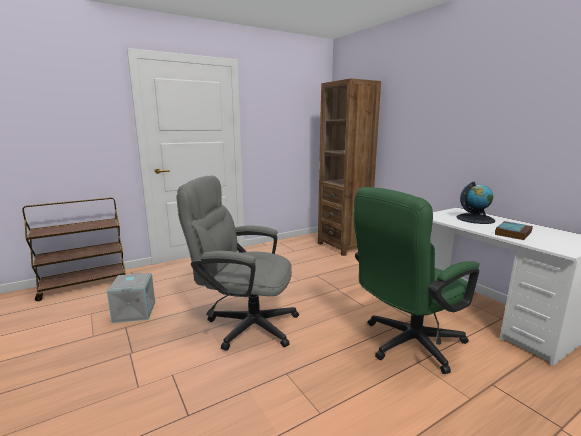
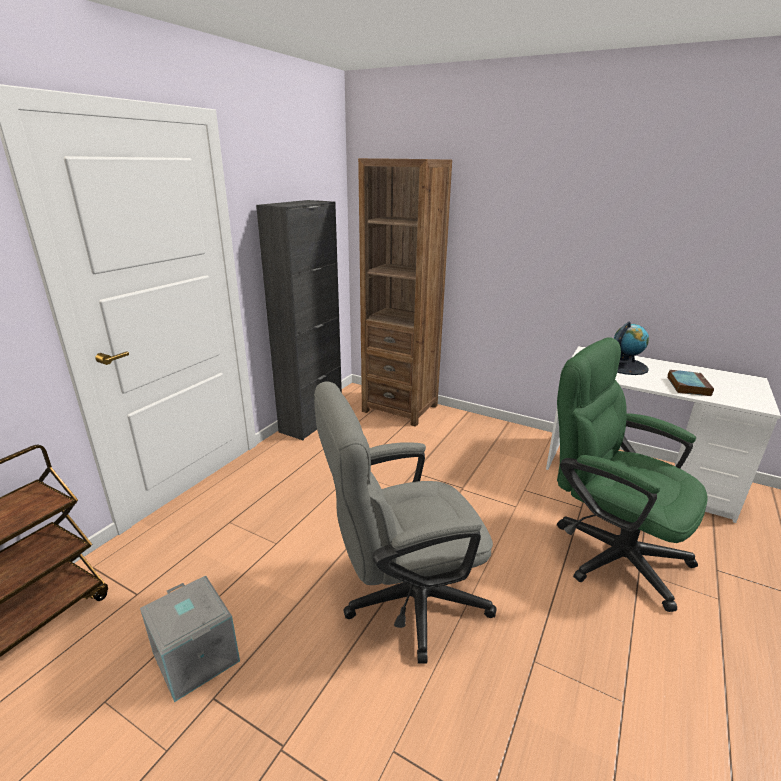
camera: 30 degrees left, 10 degrees up
green office chair [354,187,479,374] -> green office chair turned 105 degrees clockwise [557,338,708,612]
none -> black cabinet [256,200,342,440]

